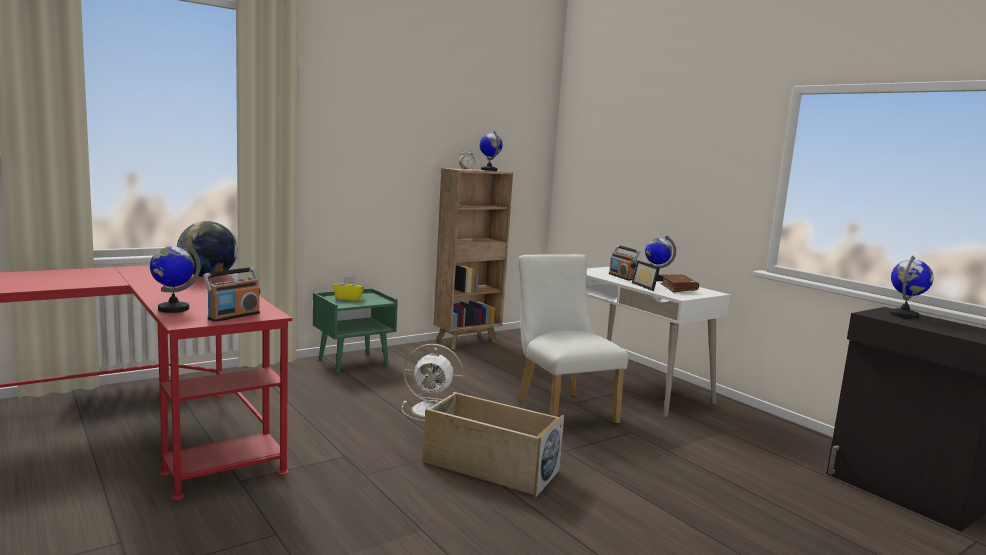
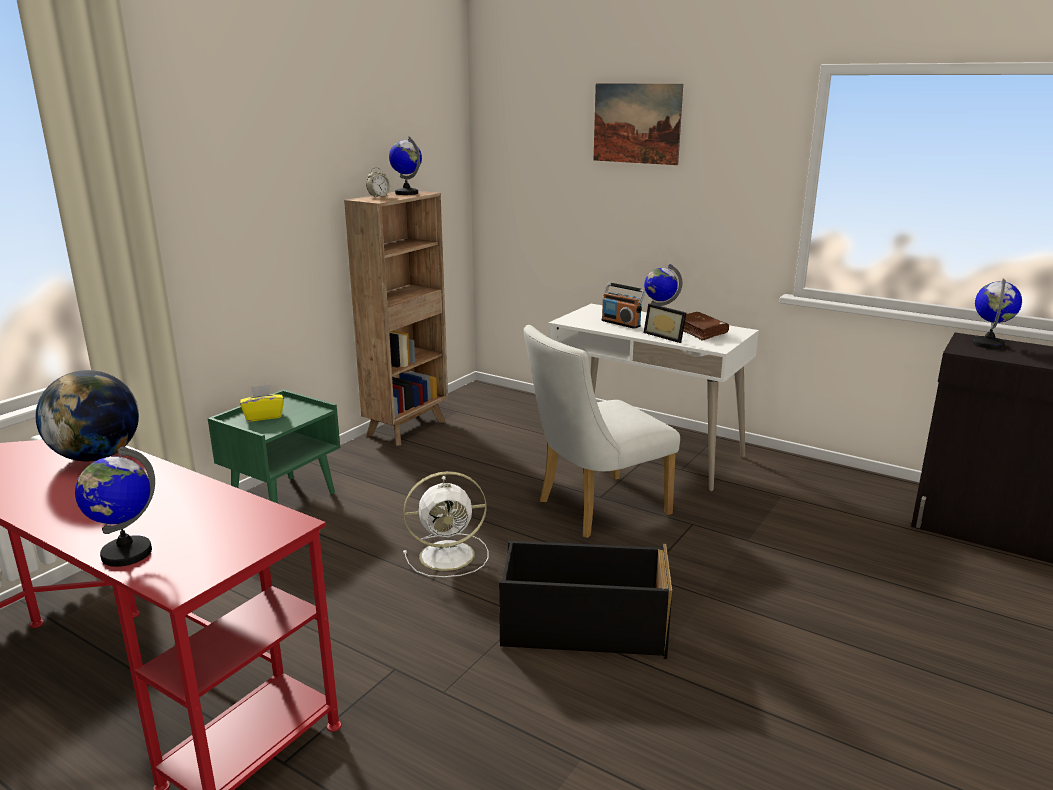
camera: 20 degrees left, 10 degrees up
radio [203,267,260,322] -> none
beige storage box [423,392,564,498] -> black storage box [499,541,672,659]
white chair [517,254,629,424] -> white chair turned 75 degrees counterclockwise [524,325,680,538]
none -> picture [594,83,683,165]

